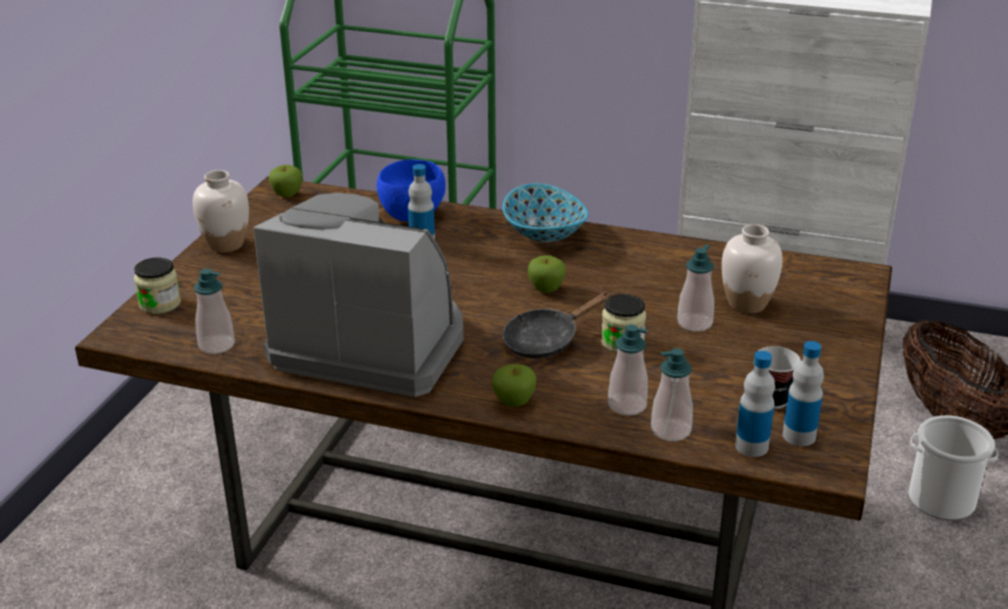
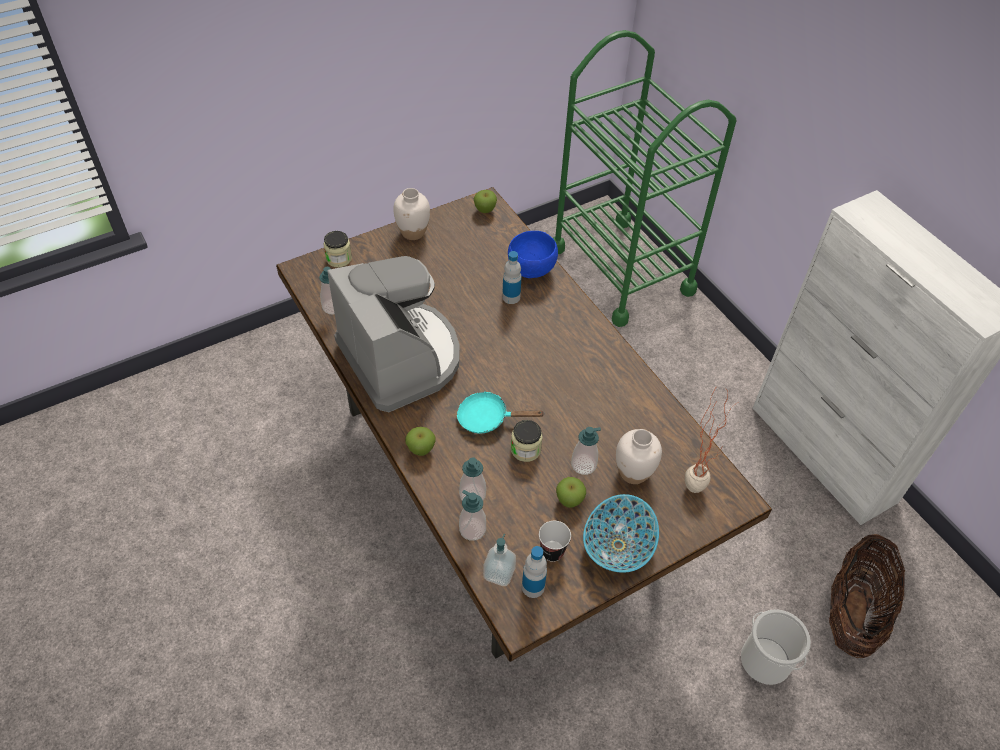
camera: 40 degrees right, 20 degrees up
bowl [503,183,588,243] -> bowl moved to [583,494,659,573]
black frying pan [503,292,612,358] -> turquoise frying pan [457,391,545,434]
apple [528,256,566,293] -> apple moved to [556,477,586,508]
bottle [735,351,775,457] -> soap dispenser [483,534,516,586]
none -> potted plant [685,385,739,493]

